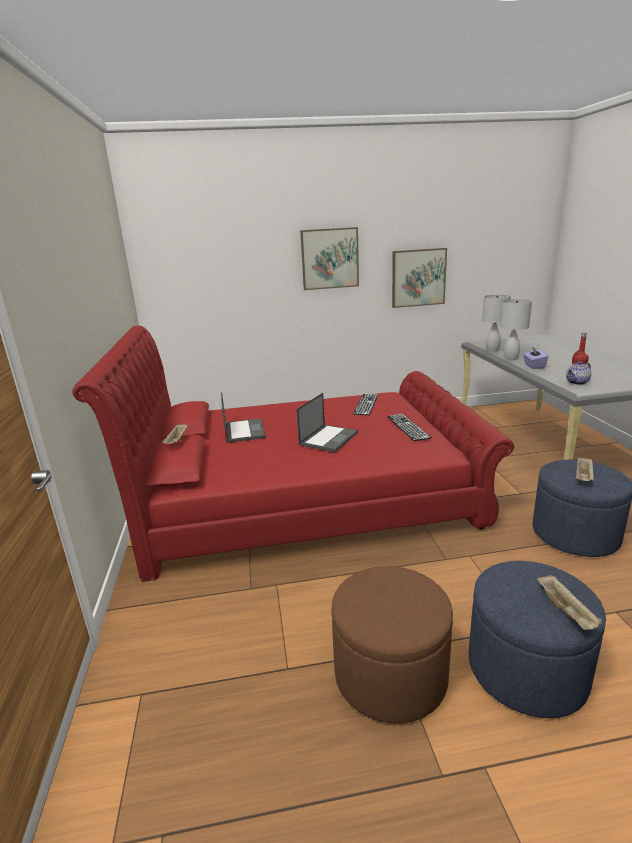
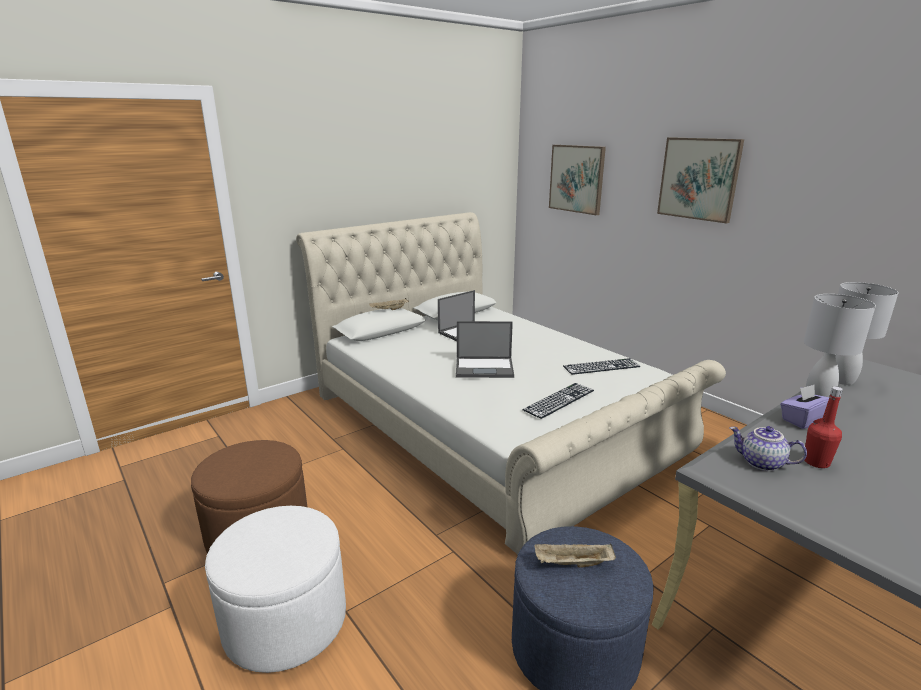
camera: 60 degrees right, 0 degrees up
red bed [72,325,514,582] -> beige bed [296,212,726,555]
picture [392,248,447,308] -> picture moved to [549,145,606,215]
blue ottoman [469,561,606,718] -> white ottoman [205,506,346,673]
beige tray [537,575,602,630] -> none

